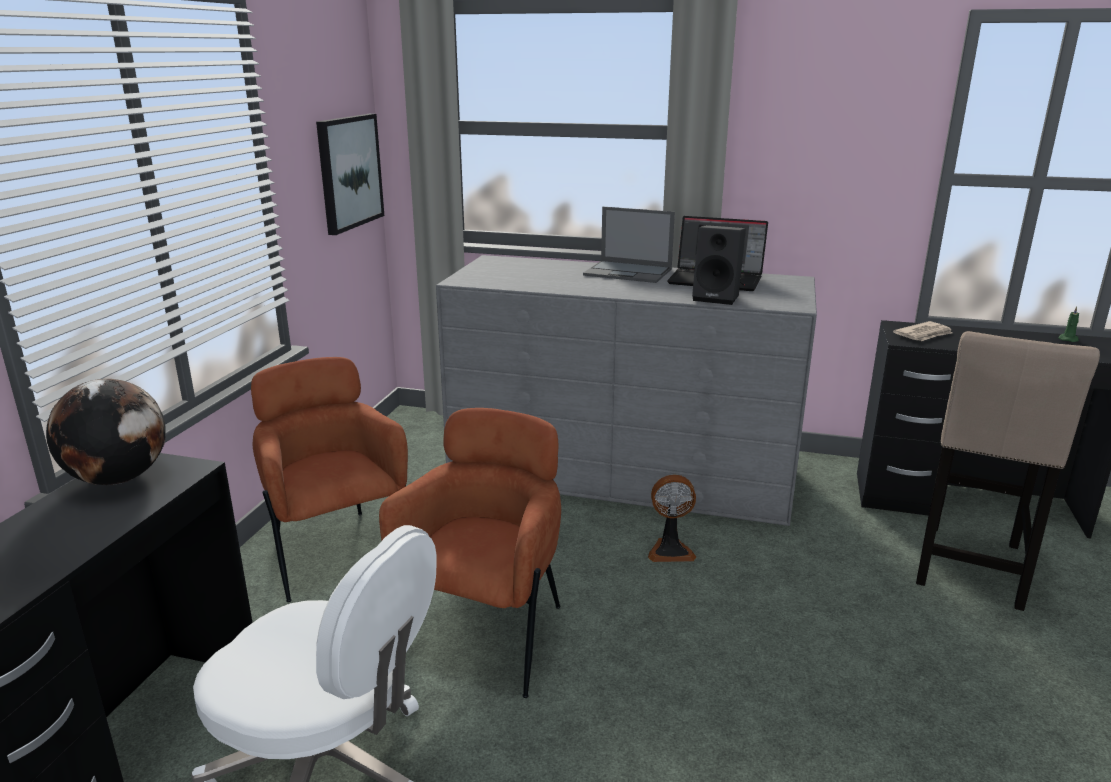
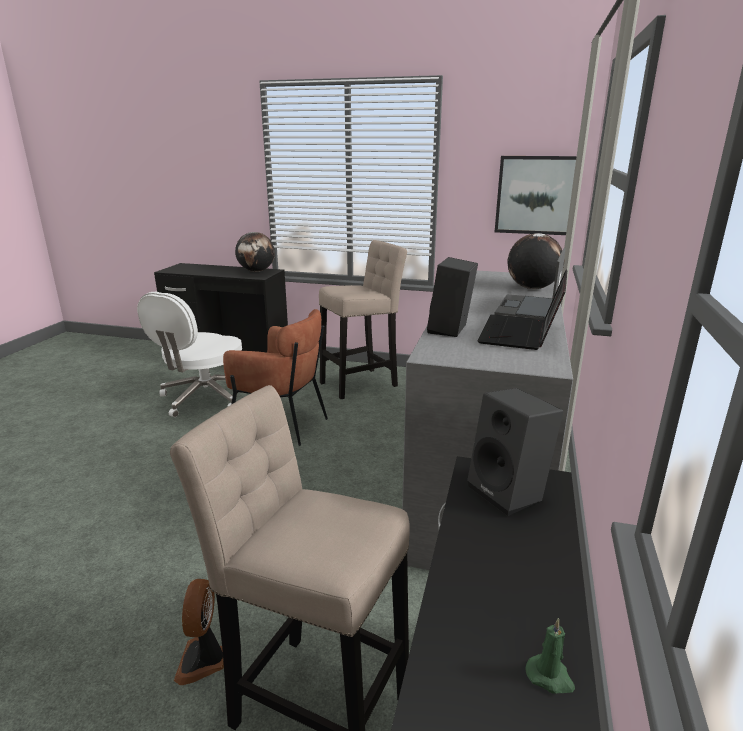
camera: 90 degrees right, 0 degrees up
brown armchair [251,357,408,602] -> beige stool [319,240,407,399]
fan [648,475,696,562] -> fan moved to [174,579,224,685]
newspaper [893,321,952,341] -> black speaker [467,388,563,516]
none -> globe [507,233,564,289]

